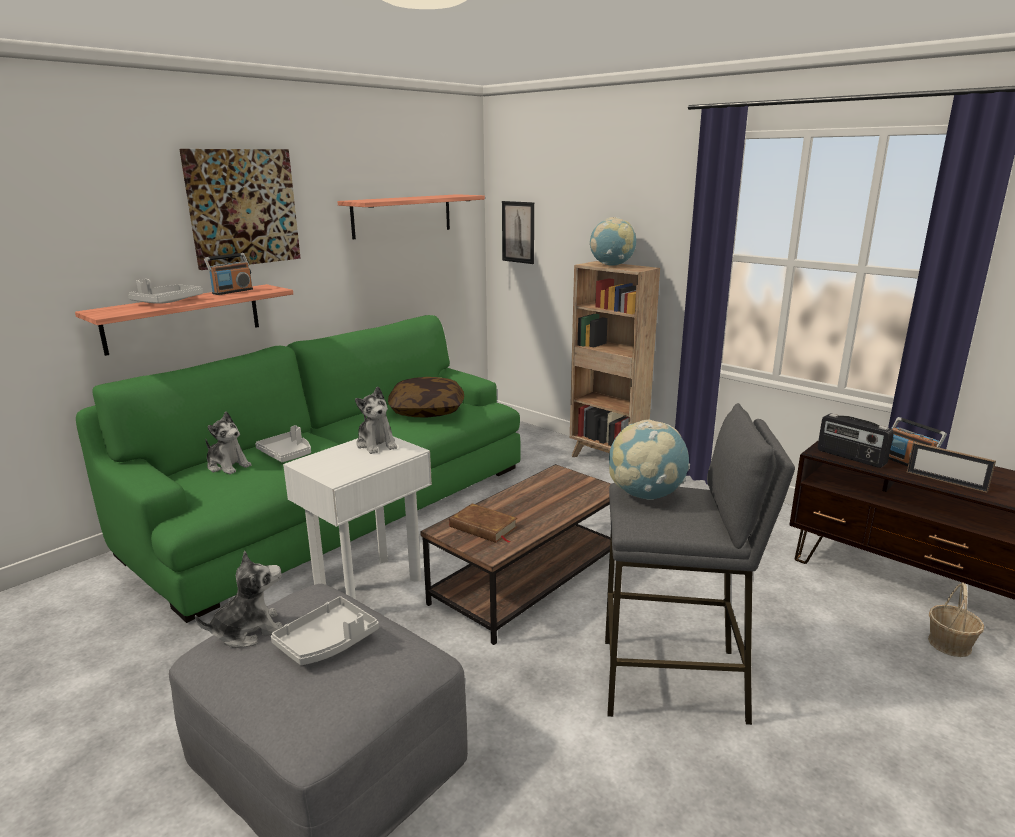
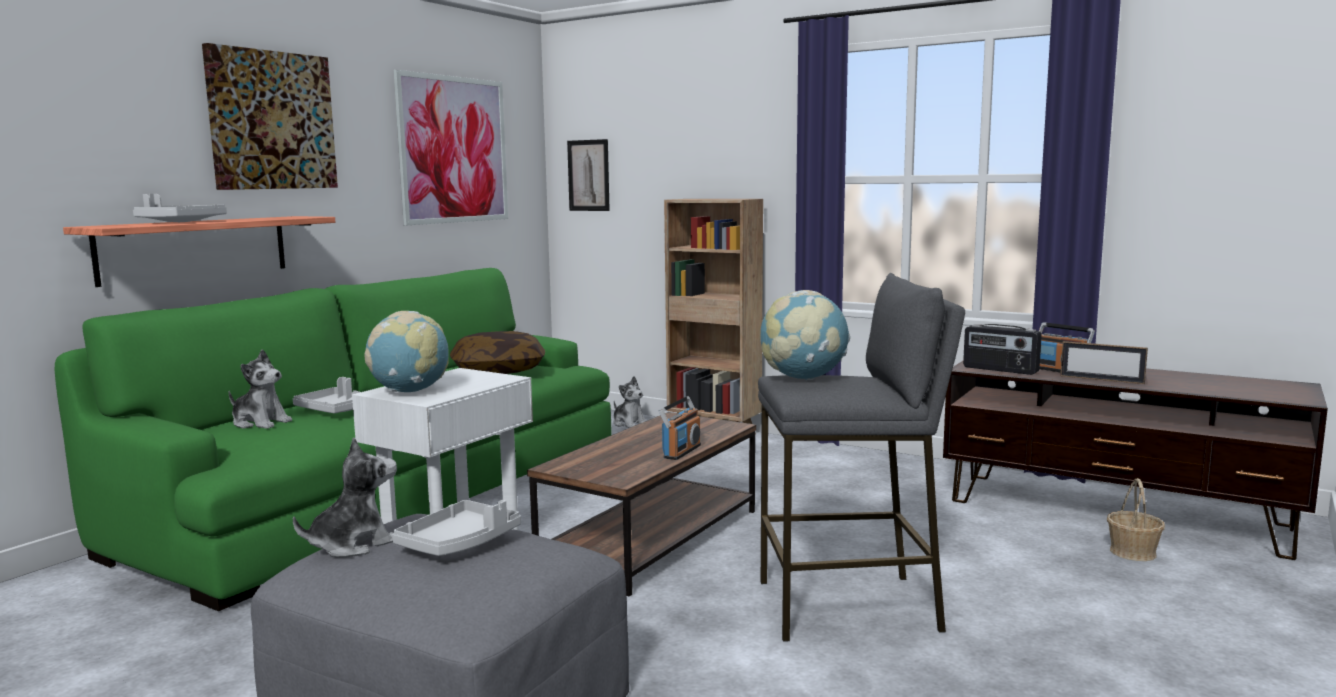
camera: 10 degrees left, 10 degrees down
radio [204,253,253,295] -> radio moved to [659,396,701,460]
shelf [337,194,485,239] -> picture [394,70,508,225]
plush toy [355,387,397,454] -> plush toy moved to [613,376,646,428]
brown book [449,503,517,543] -> none
globe [589,217,636,266] -> globe moved to [364,311,449,392]

